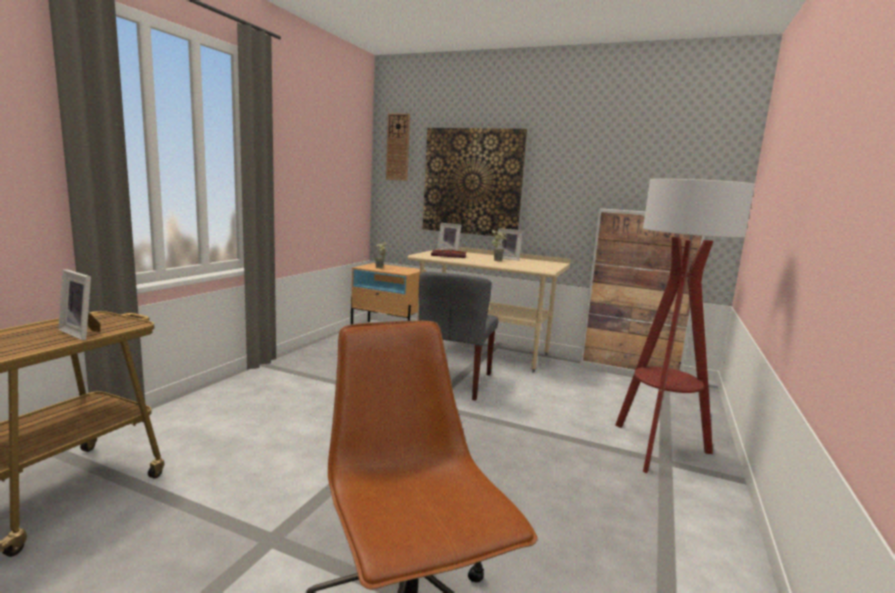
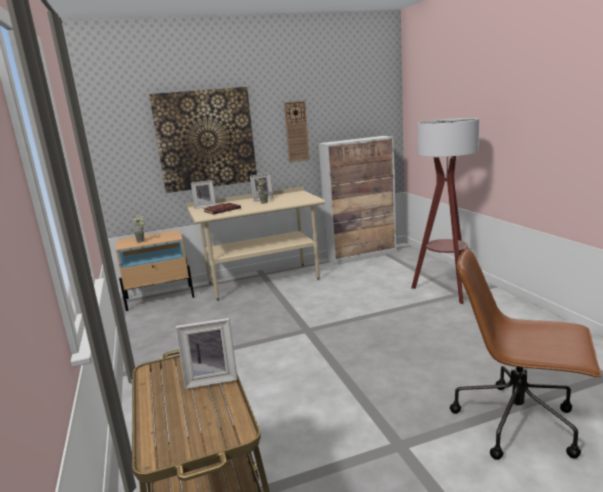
camera: 40 degrees left, 5 degrees up
wall clock [386,114,410,181] -> wall clock moved to [284,100,310,162]
grey chair [419,272,498,401] -> none

